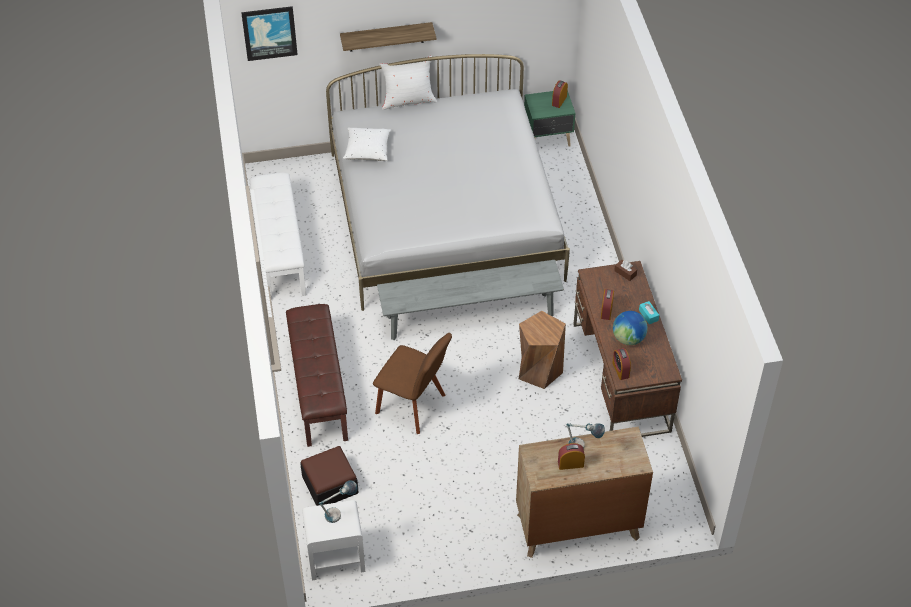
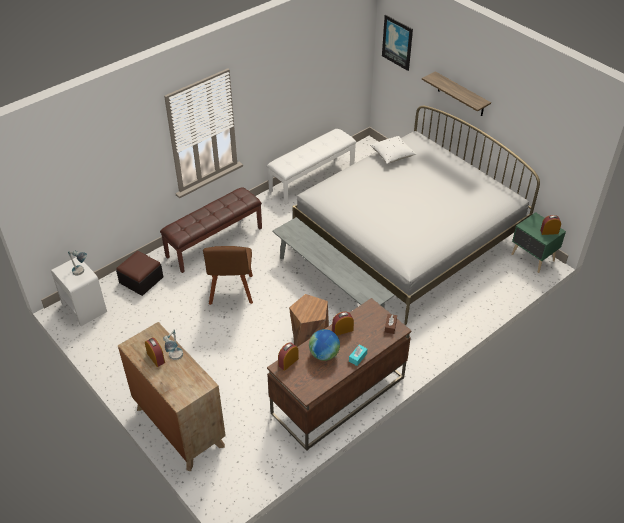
camera: 60 degrees right, 5 degrees down
white pillow [379,56,437,110] -> none

